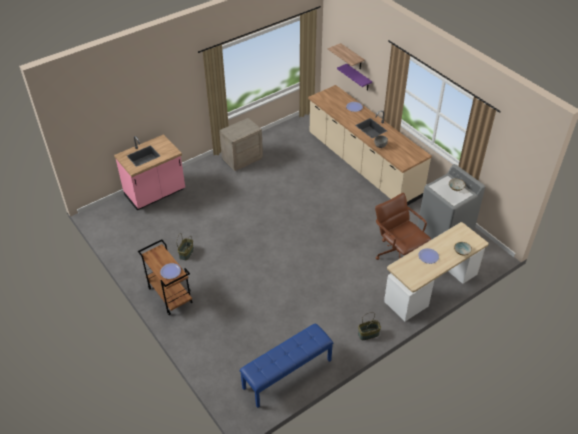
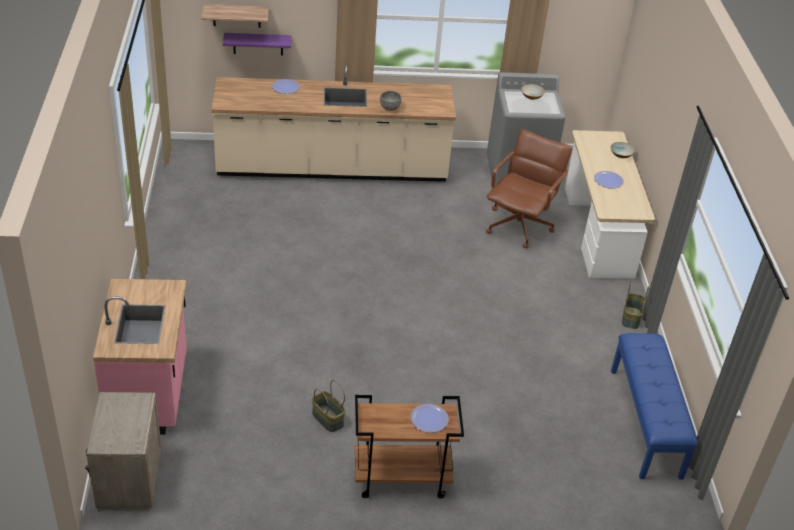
camera: 60 degrees left, 5 degrees down
beige nightstand [219,118,263,171] -> beige nightstand moved to [85,392,161,510]
brown office chair [375,193,431,260] -> brown office chair turned 120 degrees clockwise [486,129,572,248]

